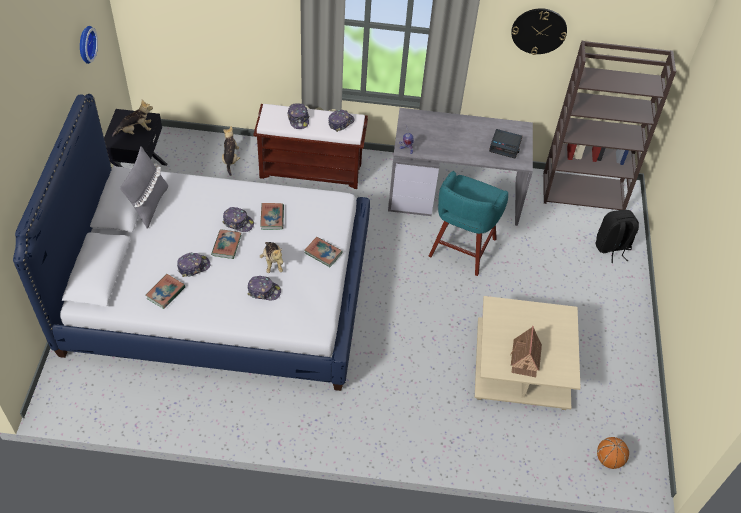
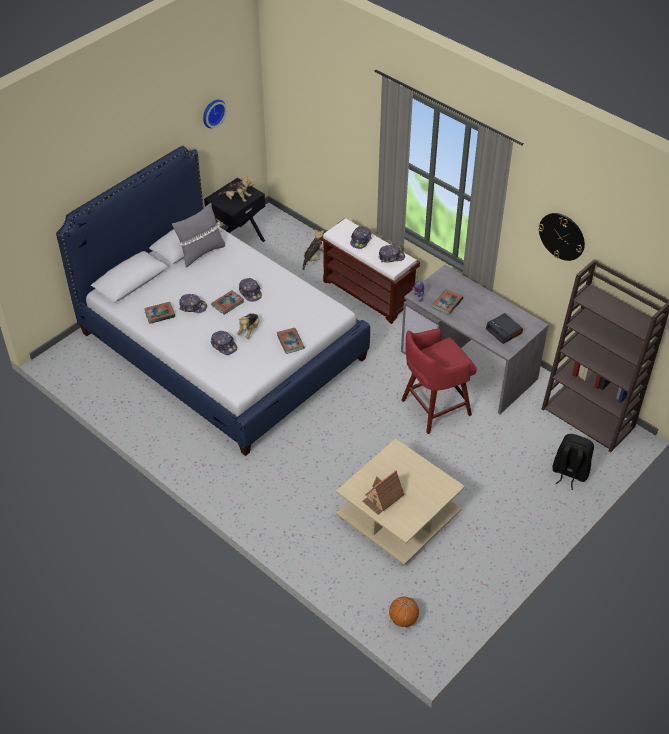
camera: 40 degrees right, 5 degrees down
book [260,203,284,230] -> book moved to [433,289,463,315]
turquoise stool [428,171,508,276] -> red stool [401,328,477,434]

